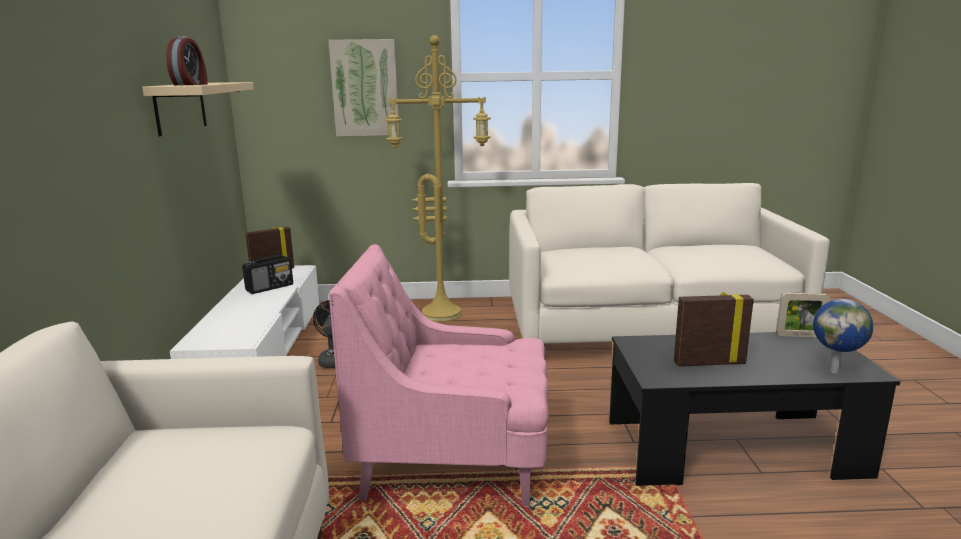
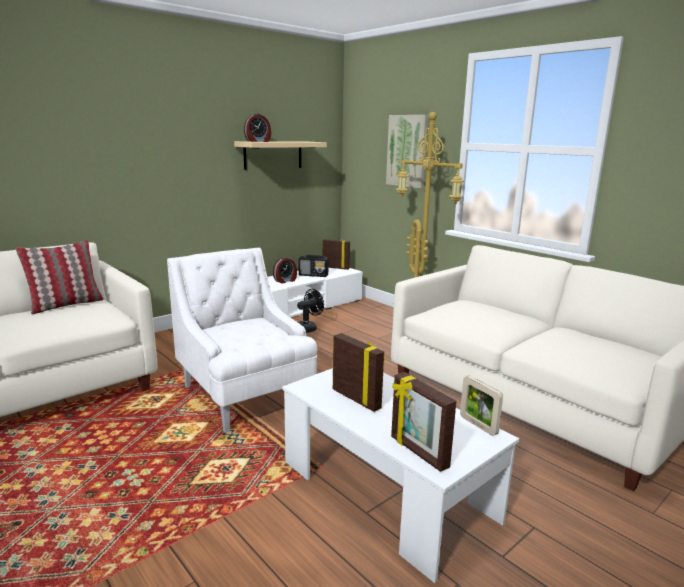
camera: 50 degrees right, 0 degrees up
pink armchair [329,244,548,506] -> white armchair [167,248,318,433]
black coffee table [609,332,900,486] -> white coffee table [282,368,519,583]
globe [813,299,873,374] -> picture frame [391,372,456,472]
none -> pillow [16,240,103,314]
none -> alarm clock [273,257,297,284]

